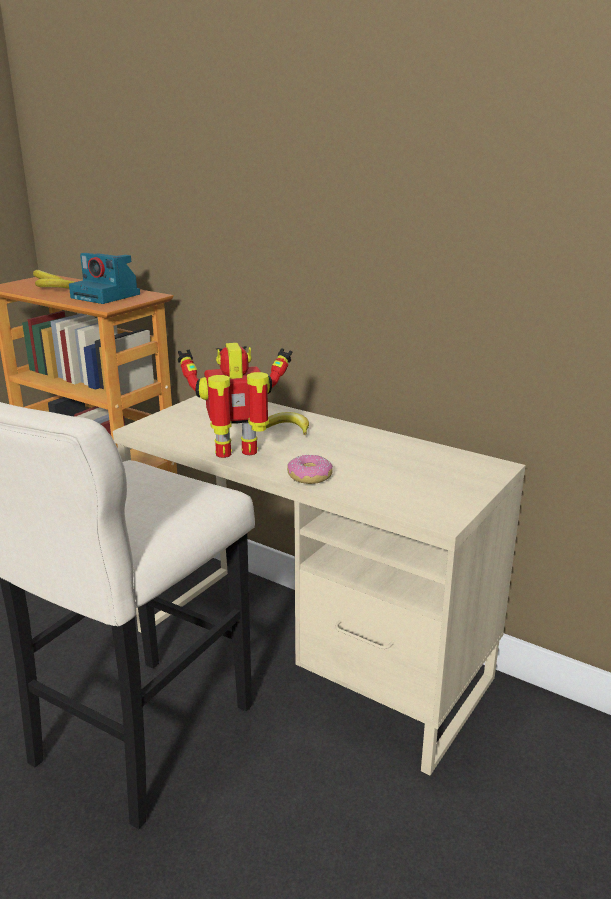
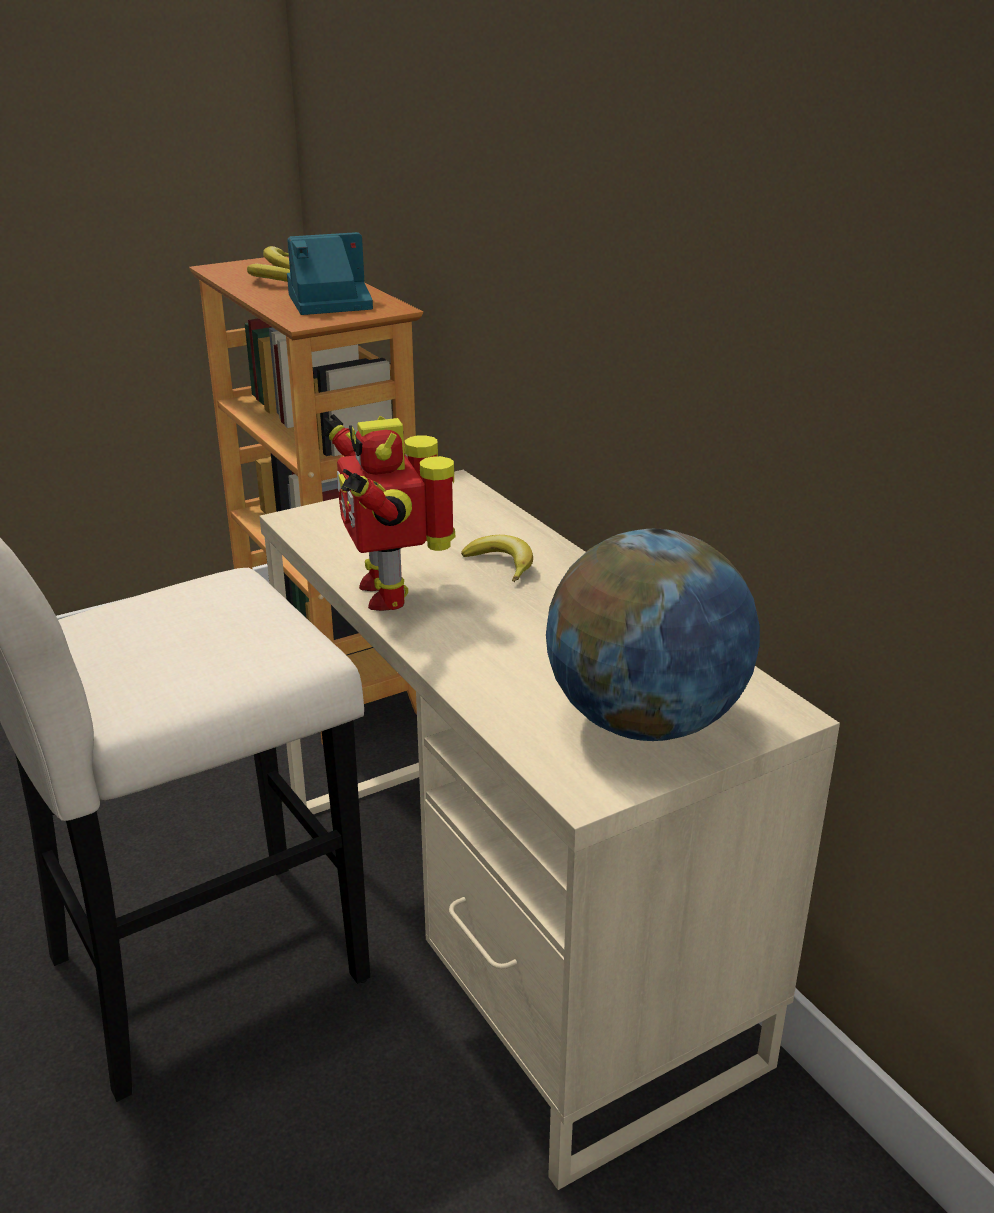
camera: 25 degrees right, 5 degrees up
camera [69,253,140,304] -> camera turned 105 degrees clockwise [287,232,373,315]
toy robot [177,343,292,458] -> toy robot turned 120 degrees counterclockwise [322,414,455,611]
donut [287,455,333,484] -> none
none -> globe [546,529,760,741]

